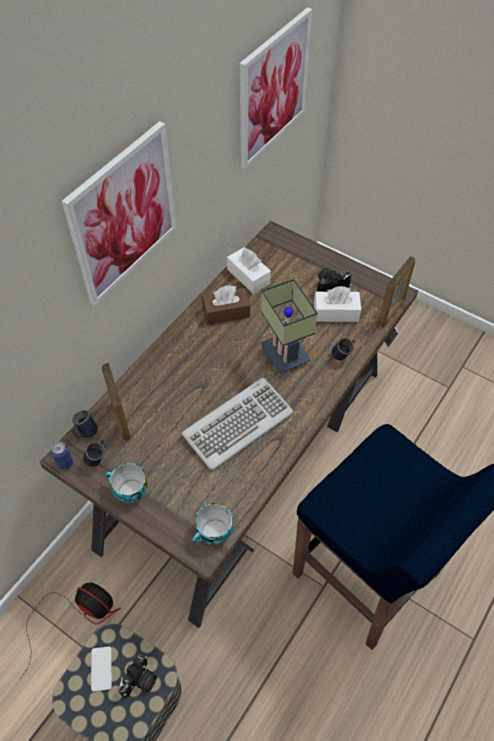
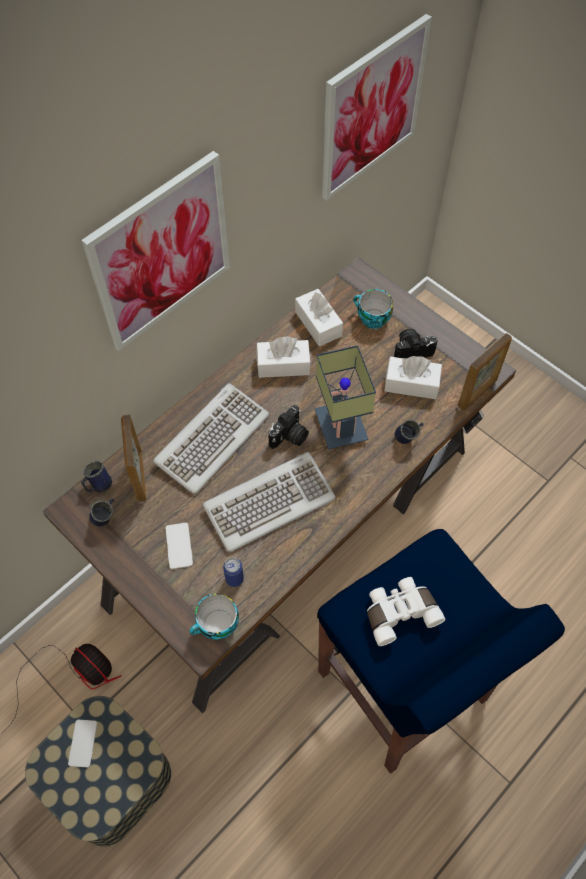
camera: 10 degrees right, 5 degrees up
can [51,442,73,470] -> can moved to [223,558,244,587]
cup [106,463,148,503] -> cup moved to [353,289,393,329]
camera [119,653,157,698] -> camera moved to [268,405,309,449]
brown tissue box [202,285,250,325] -> white tissue box [256,336,311,378]
none -> keyboard [153,383,270,495]
none -> phone [166,523,193,569]
none -> white binoculars [367,577,446,646]

